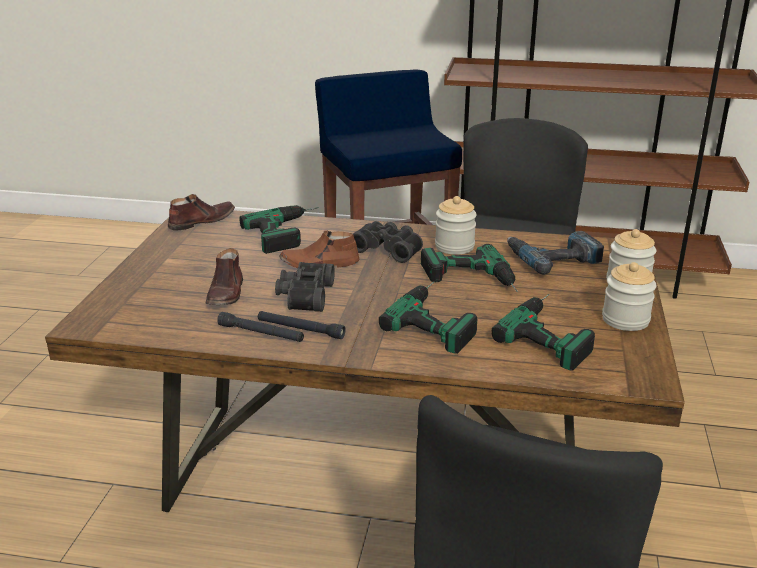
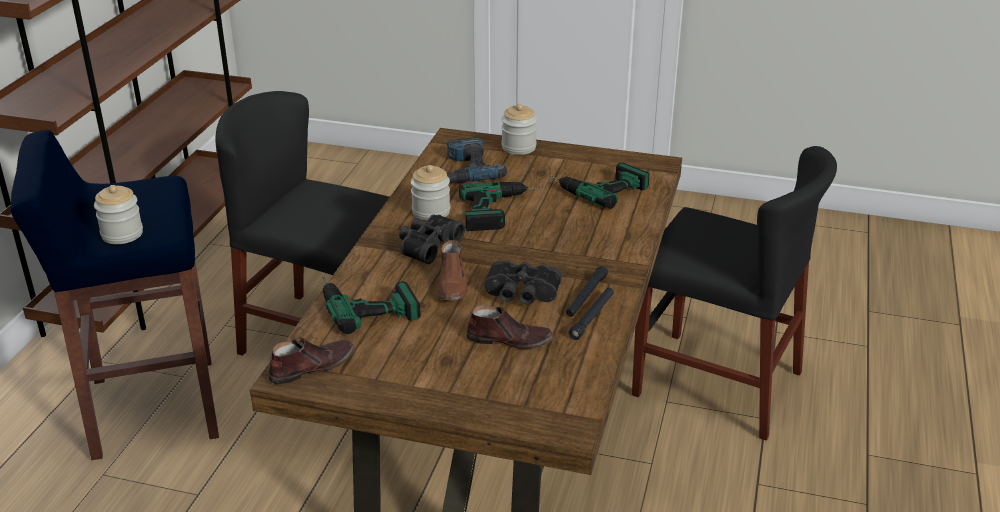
camera: 85 degrees left, 5 degrees up
brown shoe [168,194,235,231] -> brown shoe turned 90 degrees clockwise [268,337,355,385]
power drill [379,282,478,354] -> none
jar [602,262,657,331] -> jar moved to [94,185,143,244]

